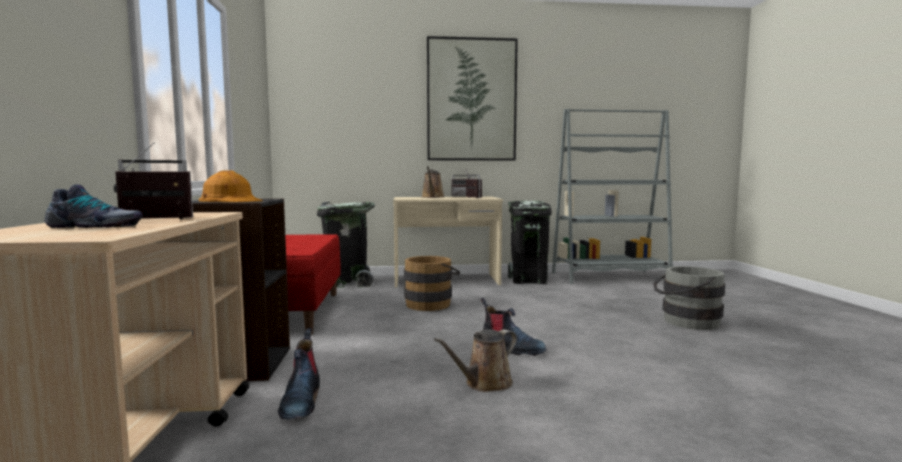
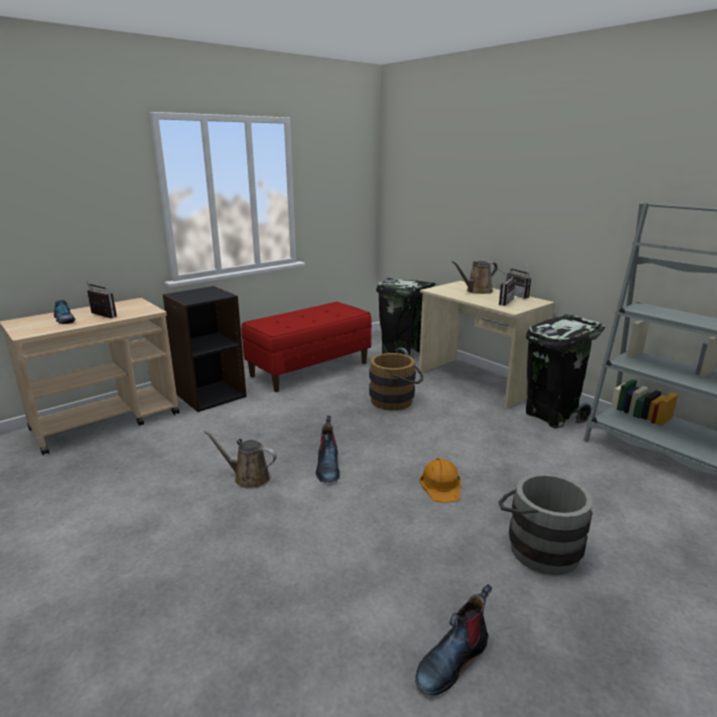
camera: 55 degrees right, 15 degrees up
orange hard hat [199,170,263,202] -> orange hard hat moved to [420,458,461,503]
boot [278,328,320,420] -> boot moved to [415,584,492,696]
picture [427,36,518,161] -> none

